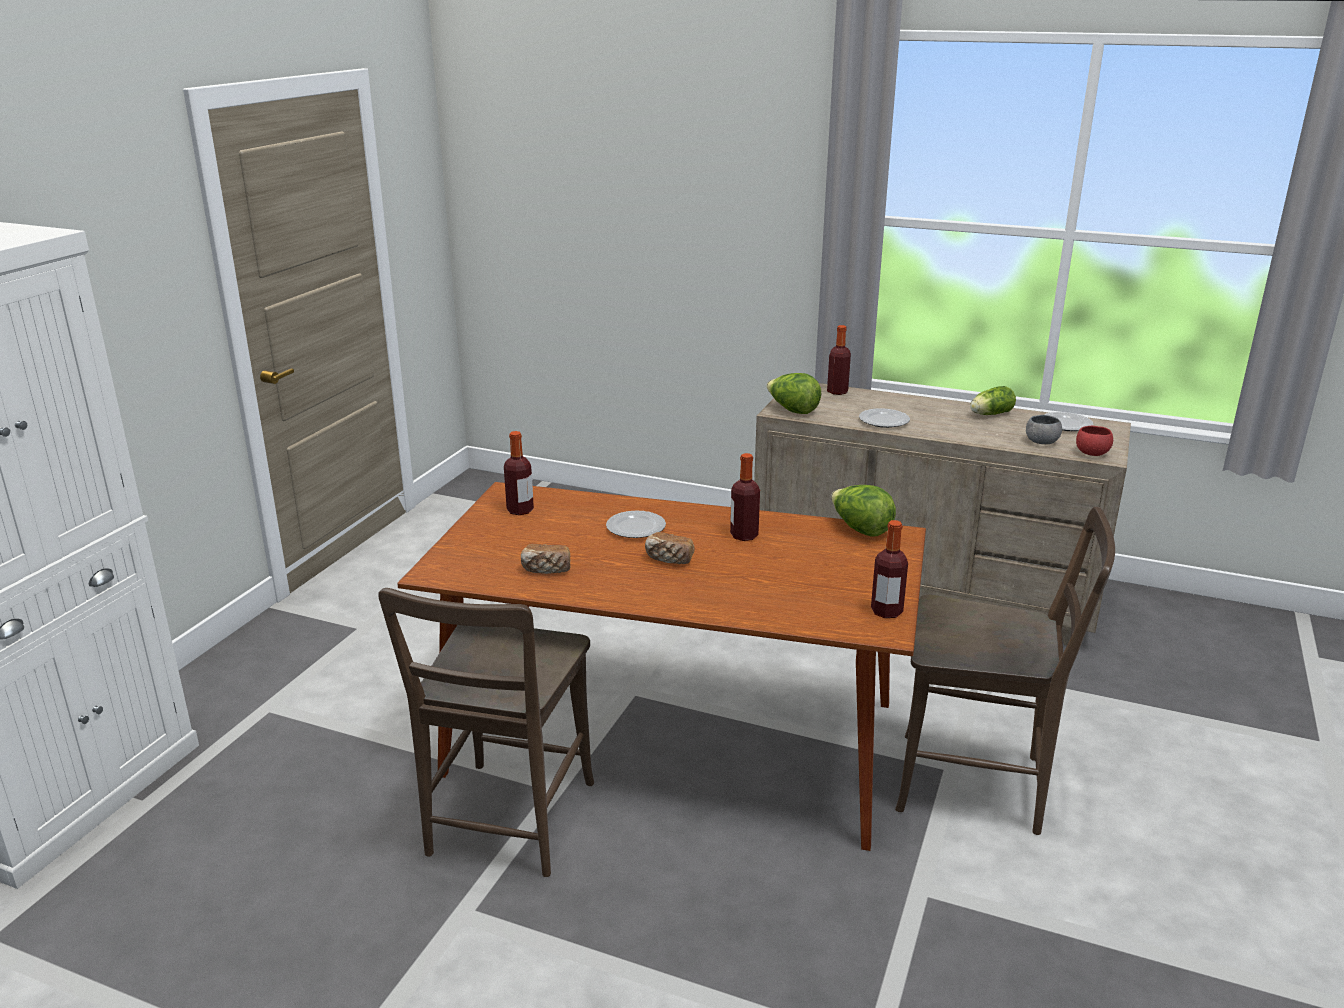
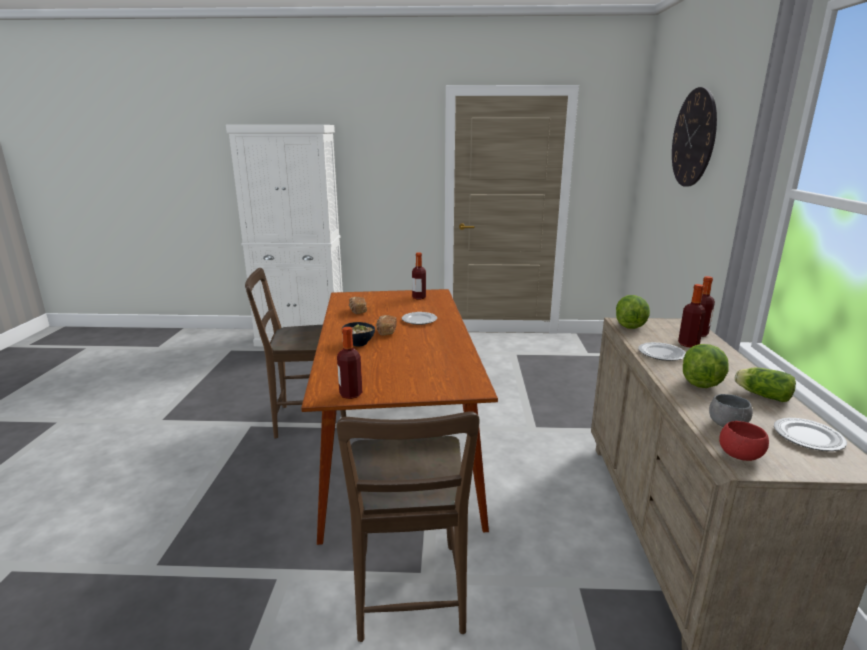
camera: 70 degrees right, 5 degrees down
bottle [730,453,760,541] -> bottle moved to [678,284,706,347]
lettuce [831,485,896,537] -> lettuce moved to [683,344,729,388]
none -> bowl [342,322,375,346]
none -> wall clock [672,87,717,187]

